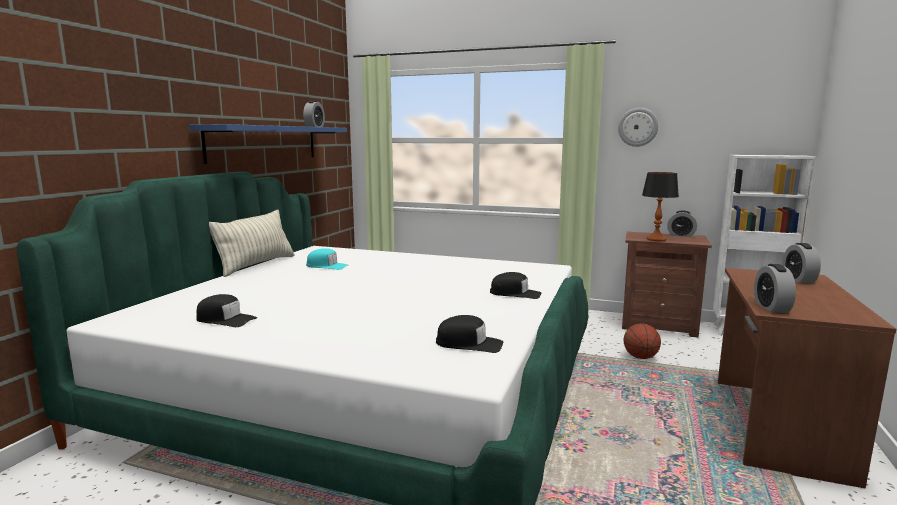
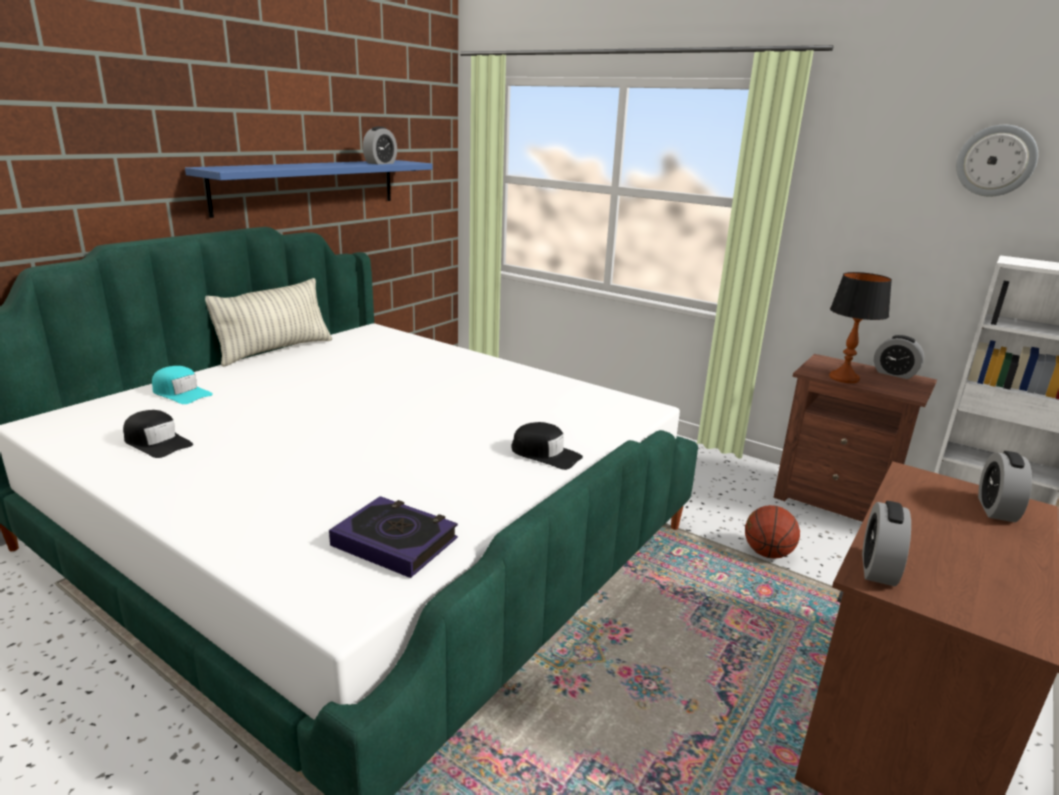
camera: 15 degrees right, 10 degrees up
turquoise cap [306,248,349,270] -> turquoise cap moved to [152,366,213,404]
black cap [436,315,503,353] -> book [329,496,458,578]
wall clock [618,108,658,147] -> wall clock moved to [956,125,1038,197]

